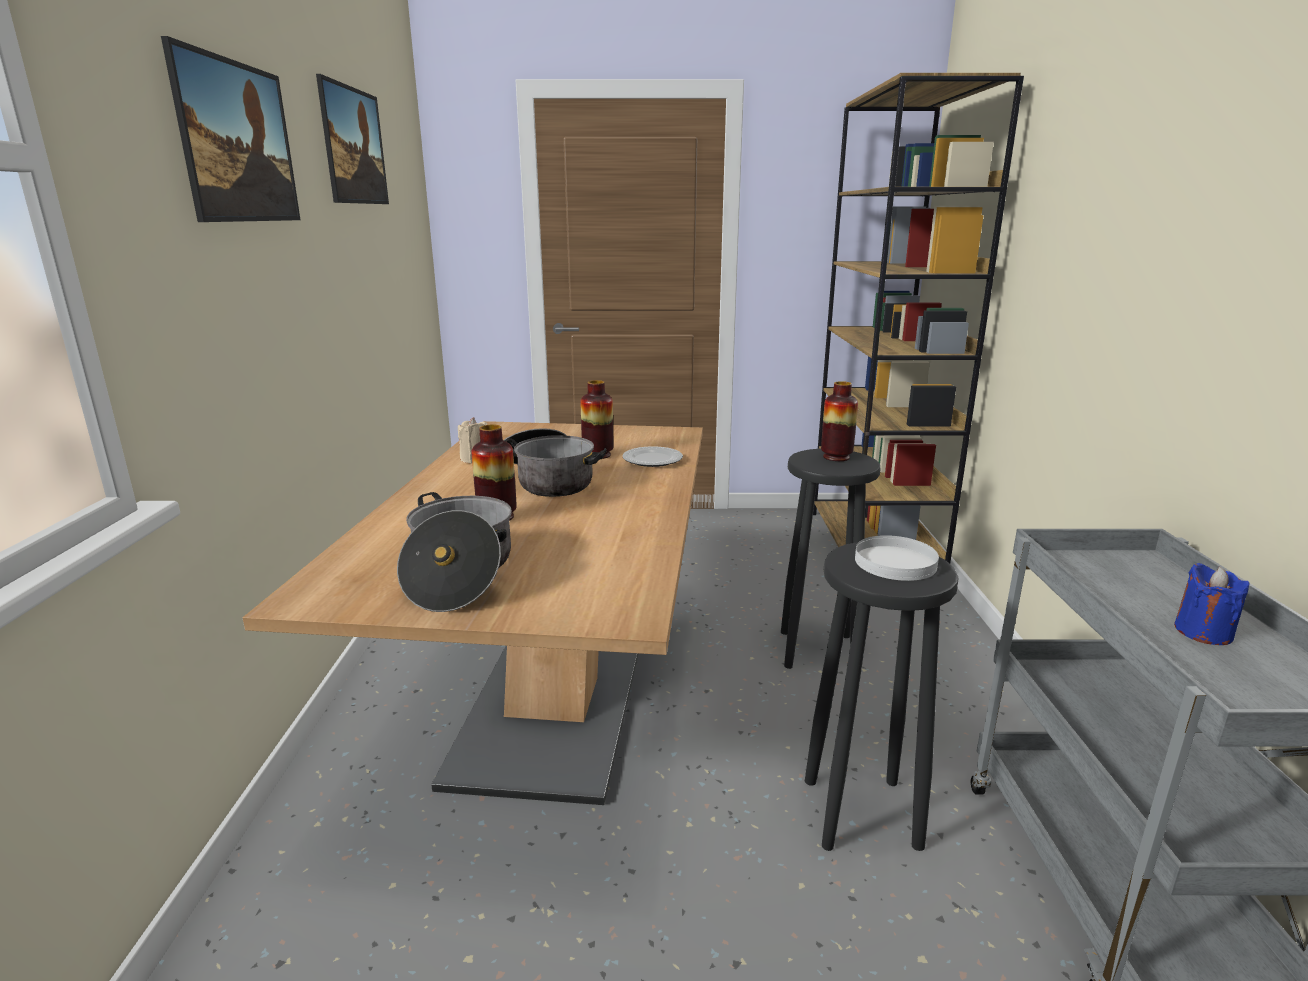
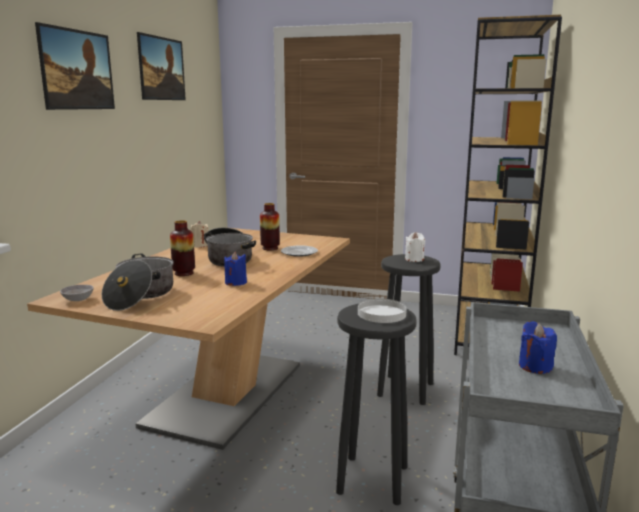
camera: 15 degrees right, 5 degrees down
vase [821,381,858,461] -> white candle [405,232,425,262]
none -> grey bowl [60,285,94,301]
none -> blue candle [224,252,247,286]

